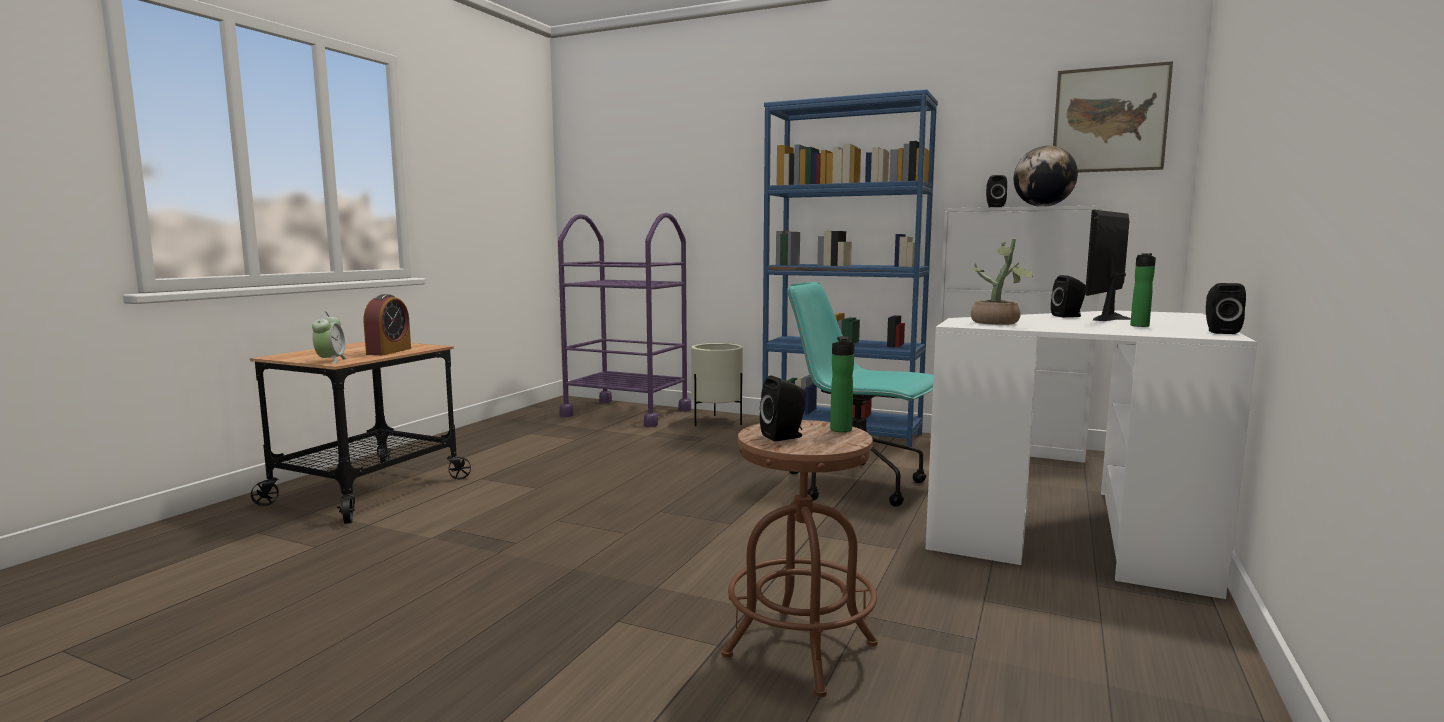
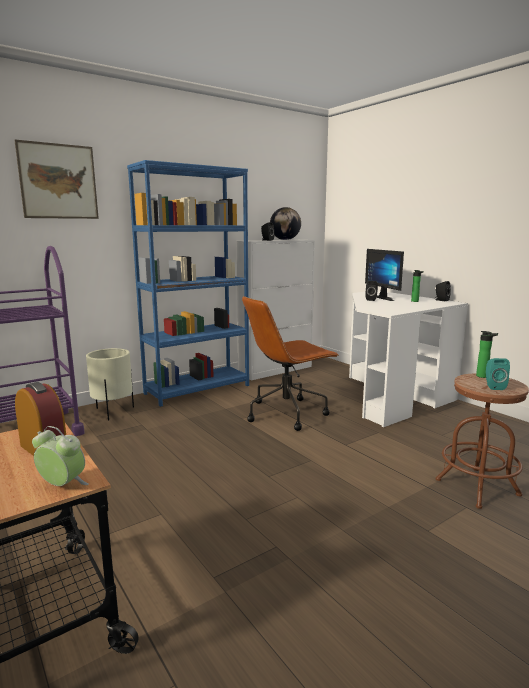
camera: 60 degrees left, 5 degrees up
black speaker [760,375,806,441] -> turquoise speaker [486,358,510,390]
turquoise office chair [787,282,934,506] -> brown office chair [242,296,339,431]
potted plant [971,239,1033,325] -> none
picture [1053,61,1173,173] -> picture moved to [14,140,99,219]

